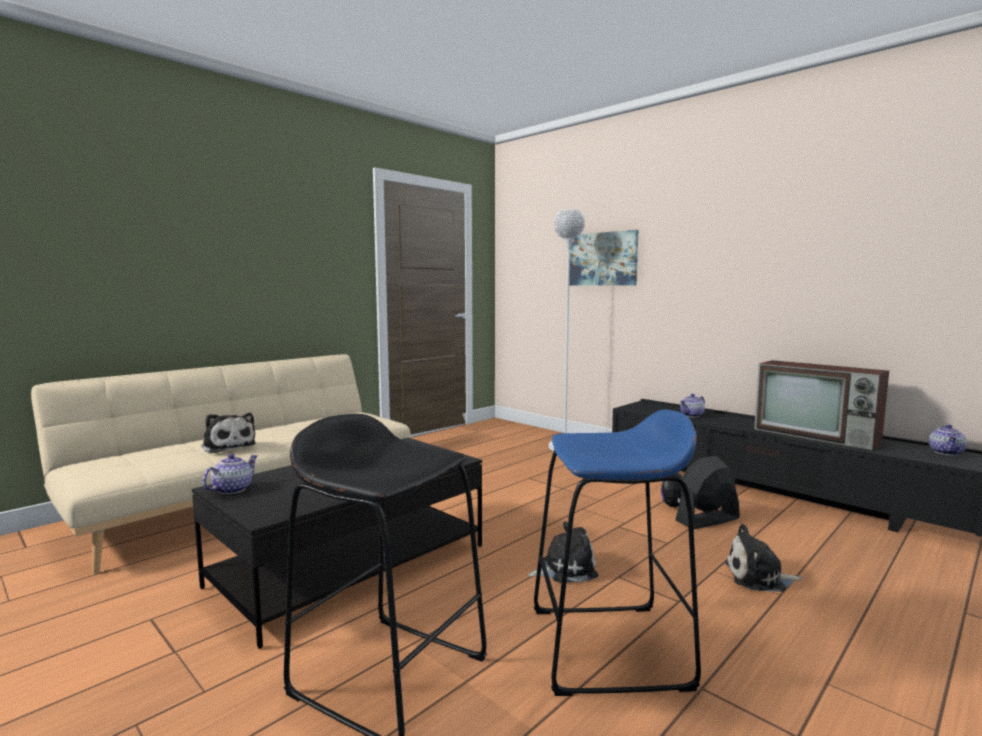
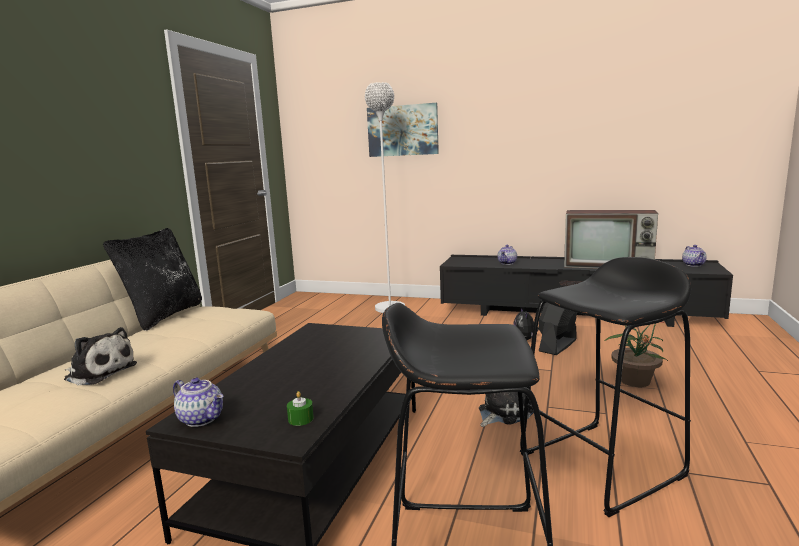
camera: 25 degrees left, 5 degrees up
teapot [202,454,258,494] -> teapot turned 120 degrees clockwise [173,378,223,427]
blue stool [534,409,701,696] -> black stool [520,257,691,517]
plush toy [725,524,802,592] -> potted plant [604,321,668,387]
none -> black pillow [103,228,202,330]
none -> green candle [287,391,314,426]

